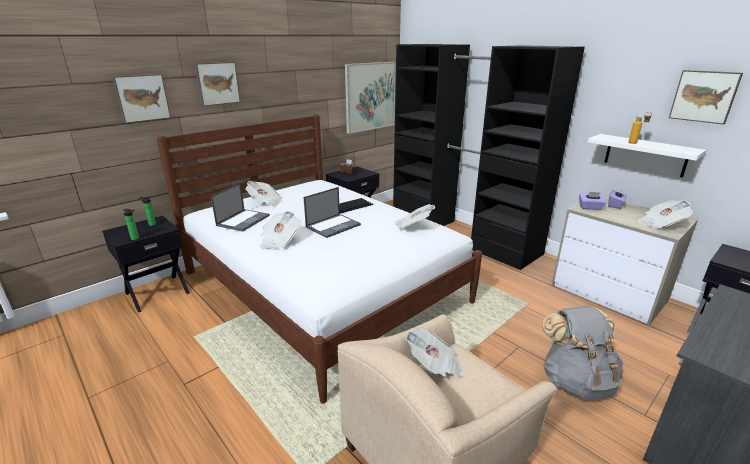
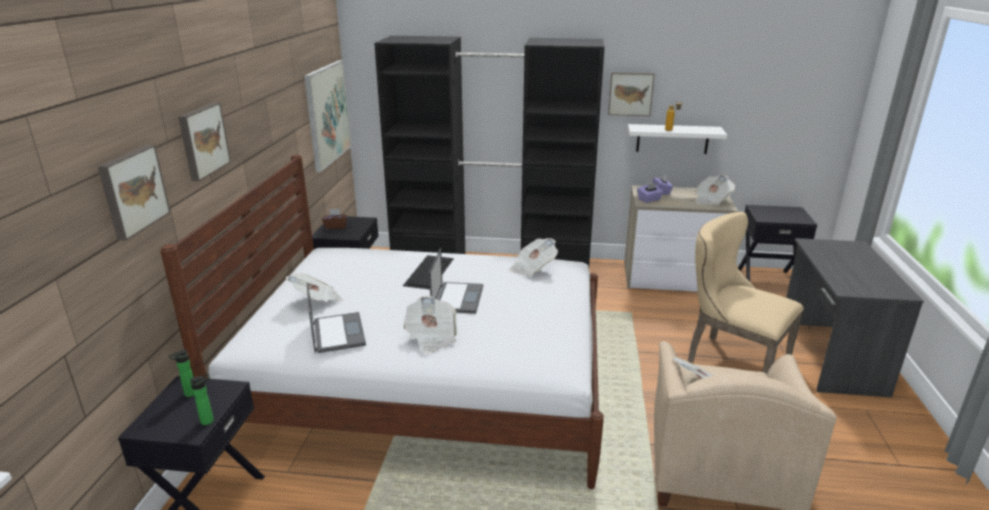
camera: 40 degrees left, 0 degrees up
grey backpack [542,306,623,400] -> beige chair [688,212,804,375]
picture [669,70,743,124] -> picture moved to [608,72,655,116]

